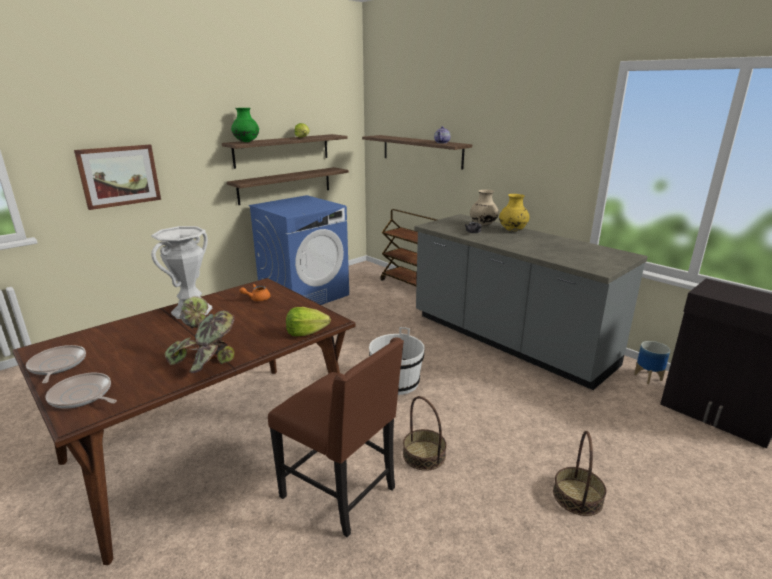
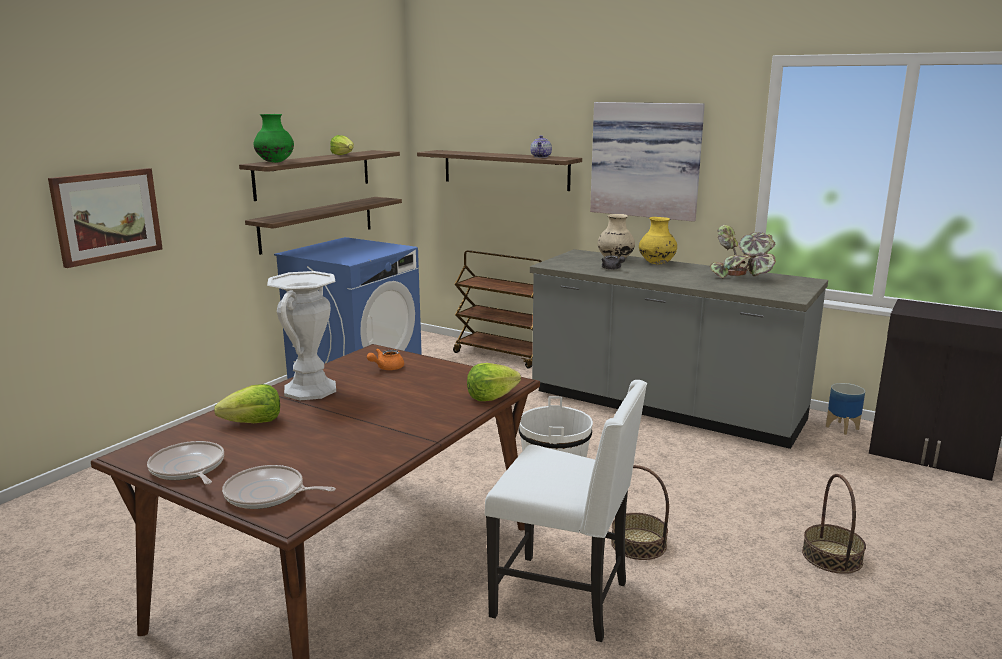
camera: 15 degrees left, 5 degrees down
potted plant [164,296,235,373] -> potted plant moved to [710,225,776,278]
brown chair [268,337,404,537] -> white chair [485,380,647,642]
none -> lettuce [214,384,280,423]
none -> picture [590,102,705,222]

